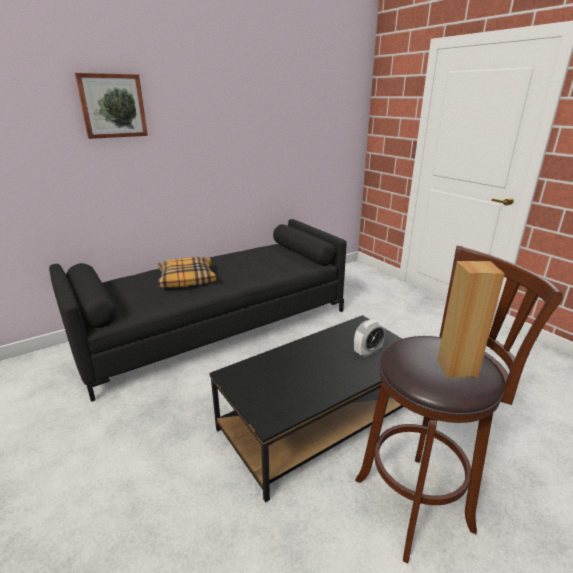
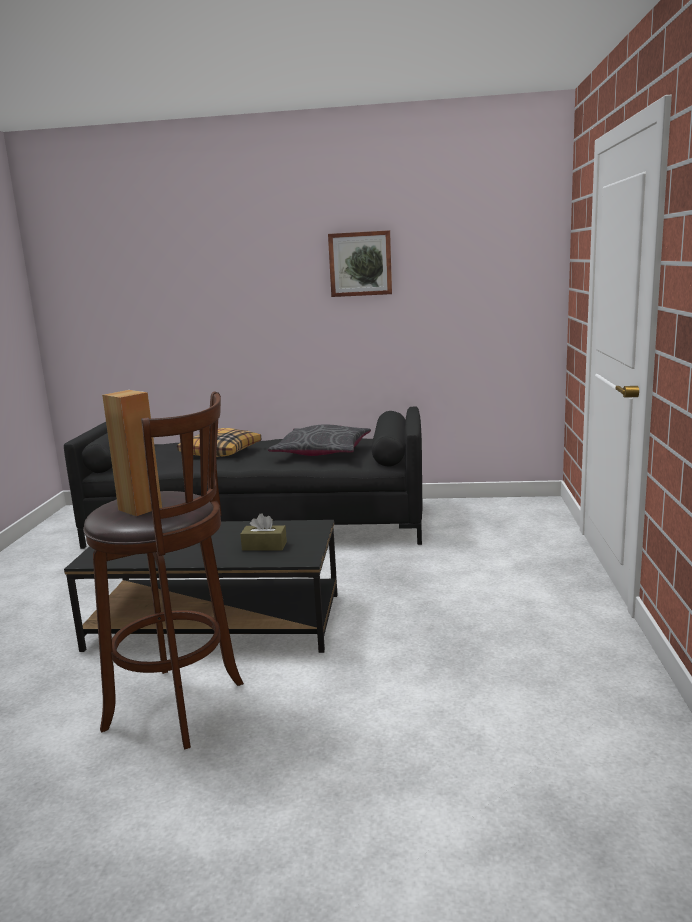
camera: 40 degrees right, 10 degrees down
picture [75,73,148,139] -> picture moved to [328,230,392,297]
alarm clock [354,320,385,357] -> brown tissue box [240,513,287,551]
none -> grey pillow [268,424,371,456]

